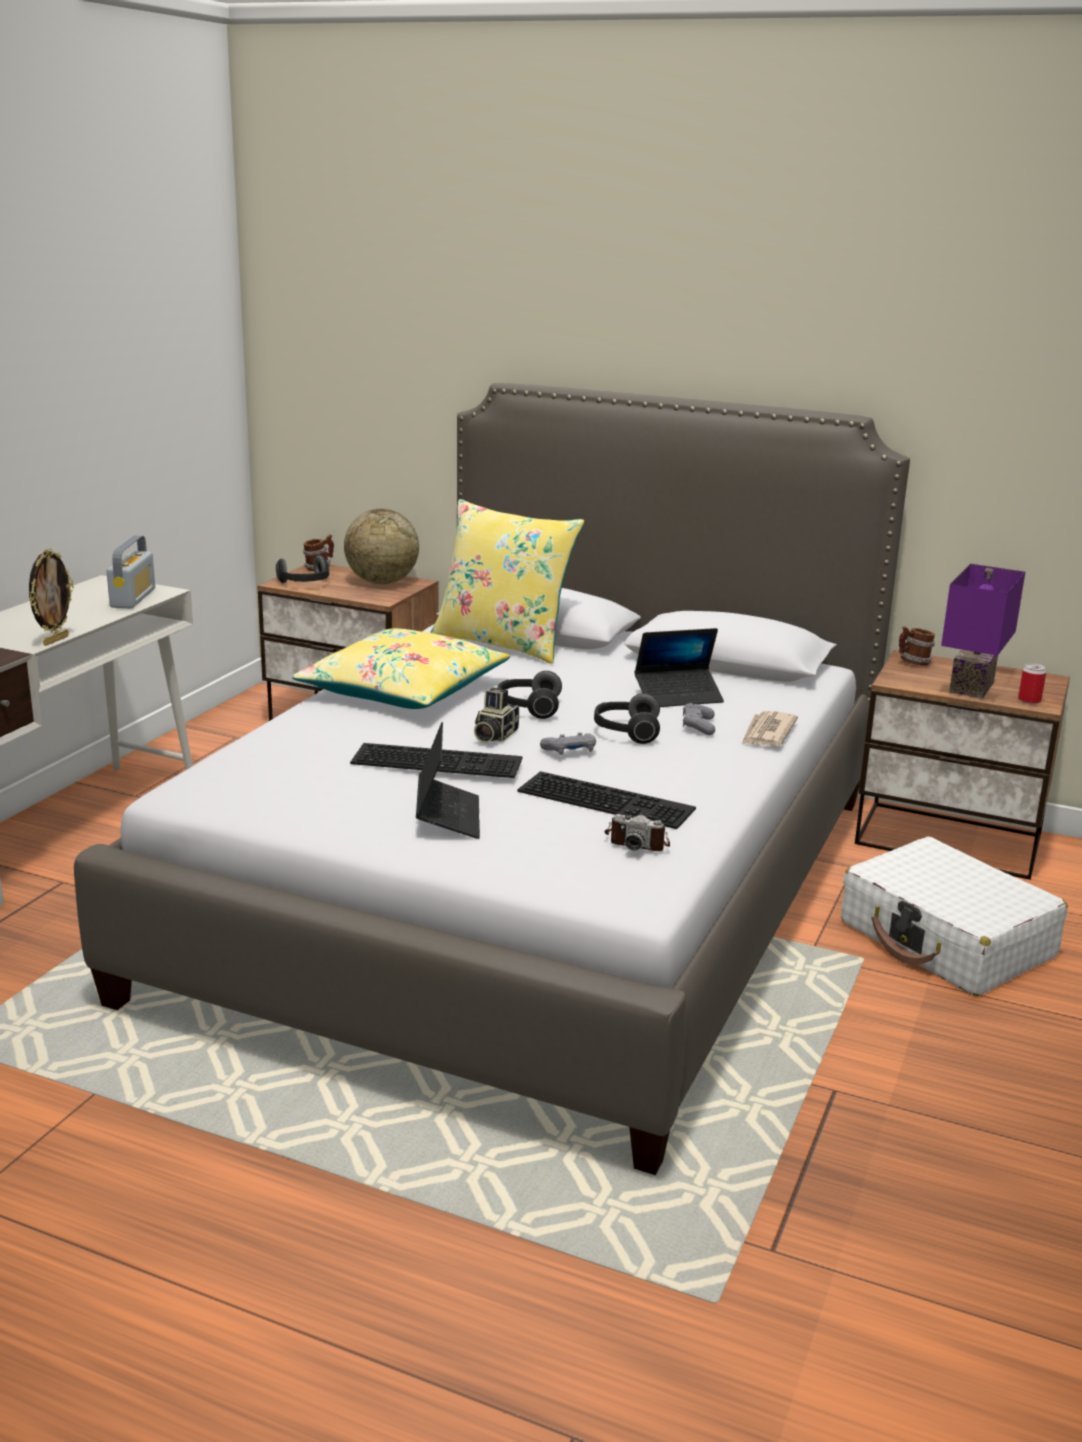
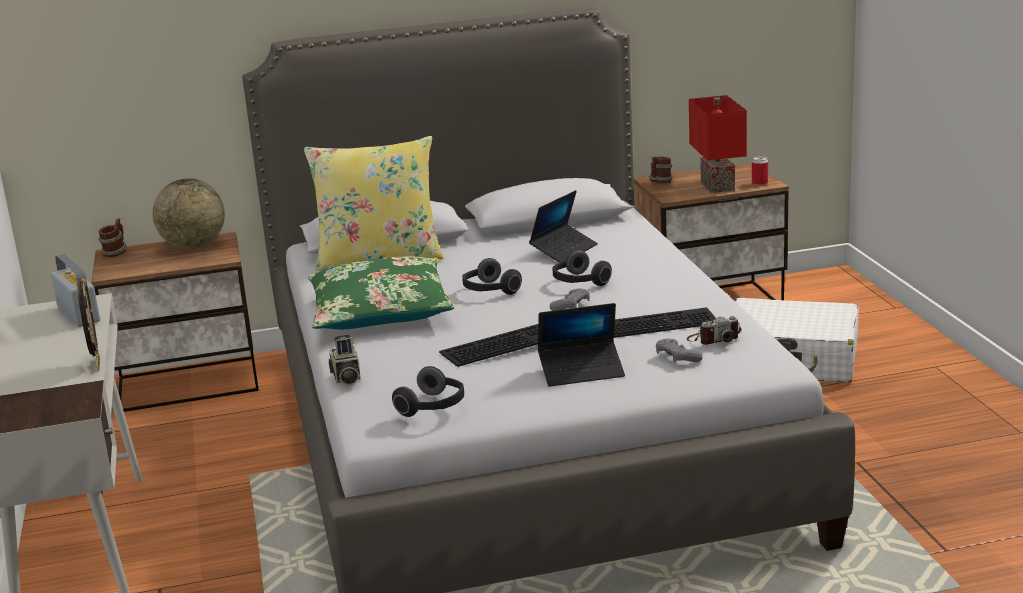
camera: 35 degrees left, 0 degrees up
headphones [276,555,329,583] -> headphones moved to [392,366,464,417]
yellow pillow [292,628,510,709] -> green pillow [308,256,454,329]
laptop [416,722,480,839] -> laptop turned 120 degrees clockwise [538,303,625,387]
camera [474,687,519,743] -> camera moved to [329,335,361,386]
grey game controller [683,703,715,735] -> grey game controller moved to [656,339,703,363]
newspaper [741,711,798,747] -> none
purple table lamp [941,564,1025,699] -> red table lamp [689,95,747,193]

